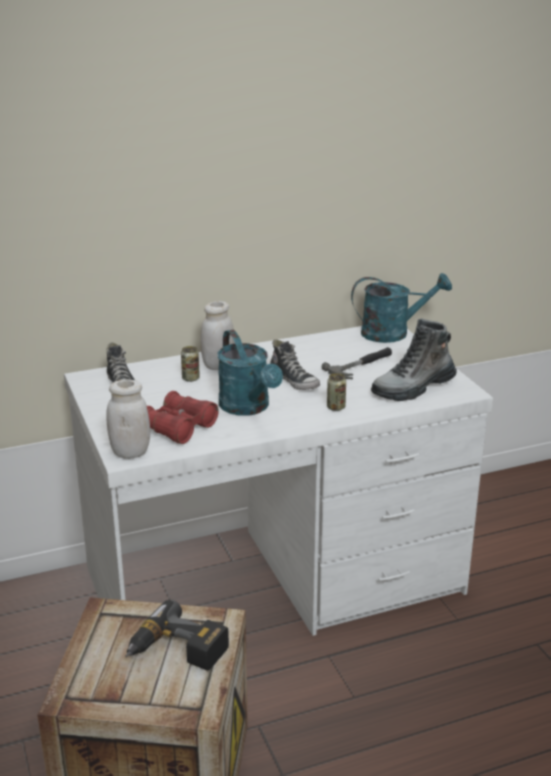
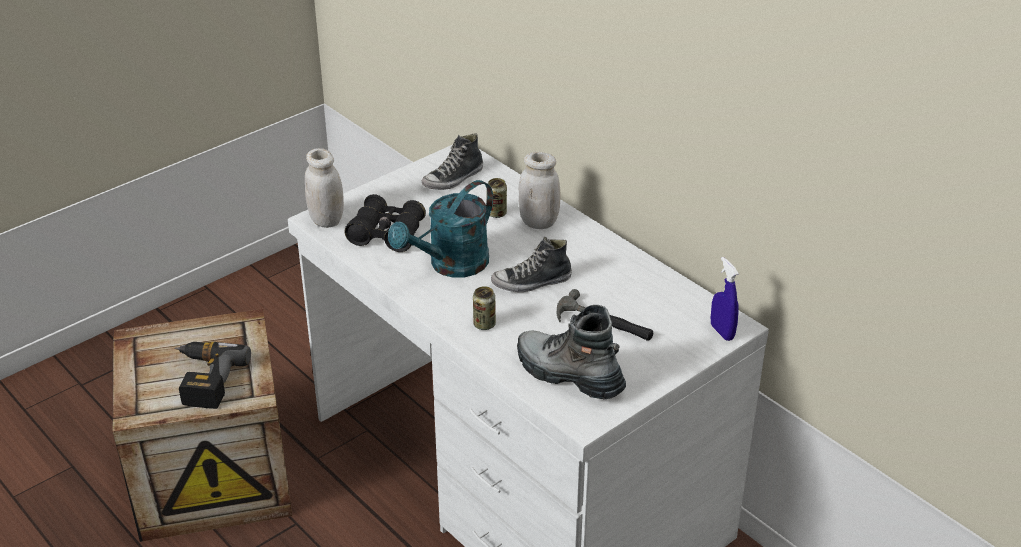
camera: 70 degrees right, 10 degrees up
red binoculars [147,391,219,444] -> black binoculars [345,194,426,252]
shoe [270,339,320,390] -> shoe turned 45 degrees clockwise [491,237,572,292]
turquoise watering can [351,273,452,343] -> blue spray bottle [711,257,739,341]

